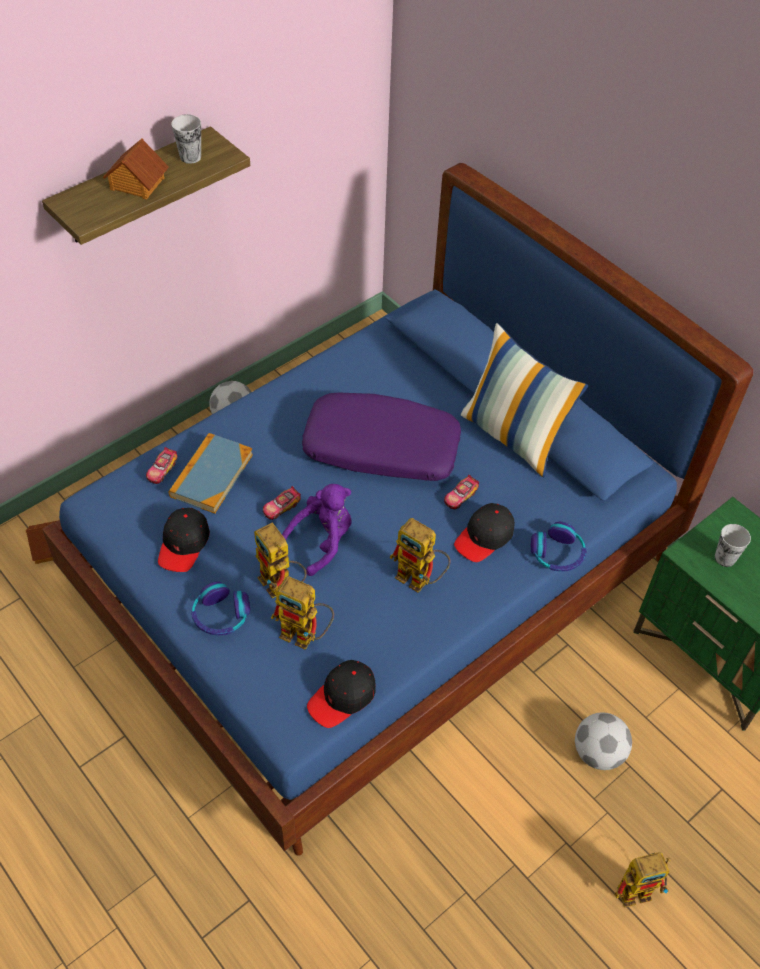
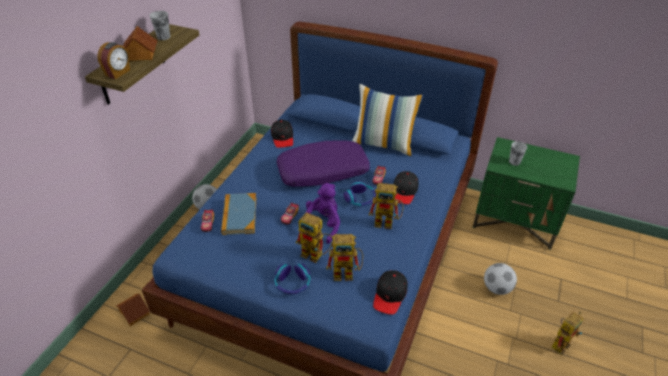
camera: 25 degrees left, 10 degrees down
black cap [158,508,210,572] -> black cap moved to [271,120,293,148]
headphones [531,522,587,571] -> headphones moved to [344,181,376,206]
none -> alarm clock [97,42,130,79]

